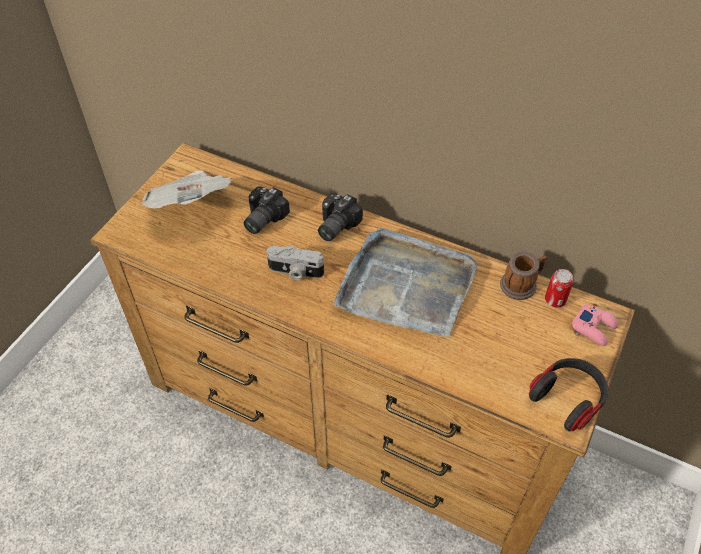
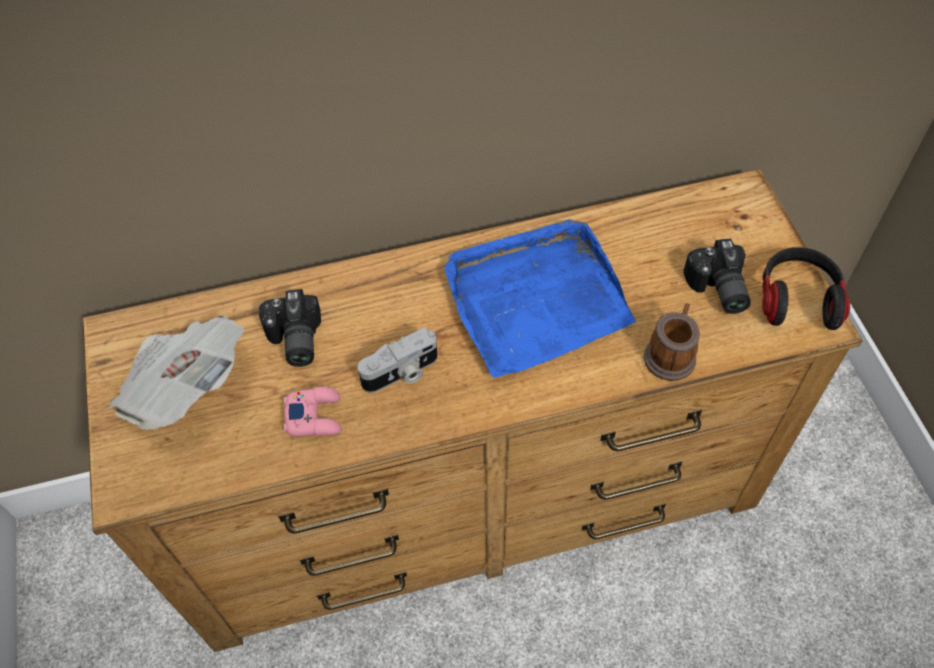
camera: 40 degrees left, 5 degrees up
camera [318,193,363,241] -> camera moved to [683,239,751,314]
grey tray [333,228,478,337] -> blue tray [444,219,636,378]
mug [500,251,548,300] -> mug moved to [644,303,700,381]
can [545,269,574,307] -> none
pink game controller [571,304,618,346] -> pink game controller moved to [284,387,342,437]

